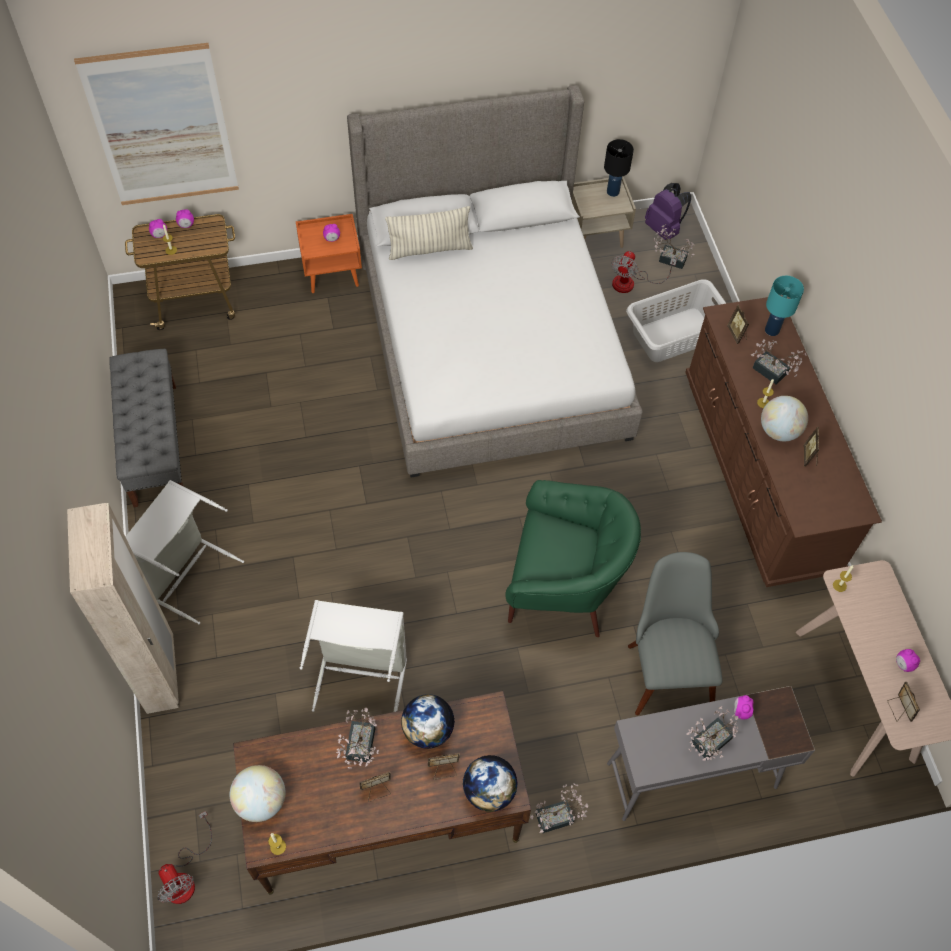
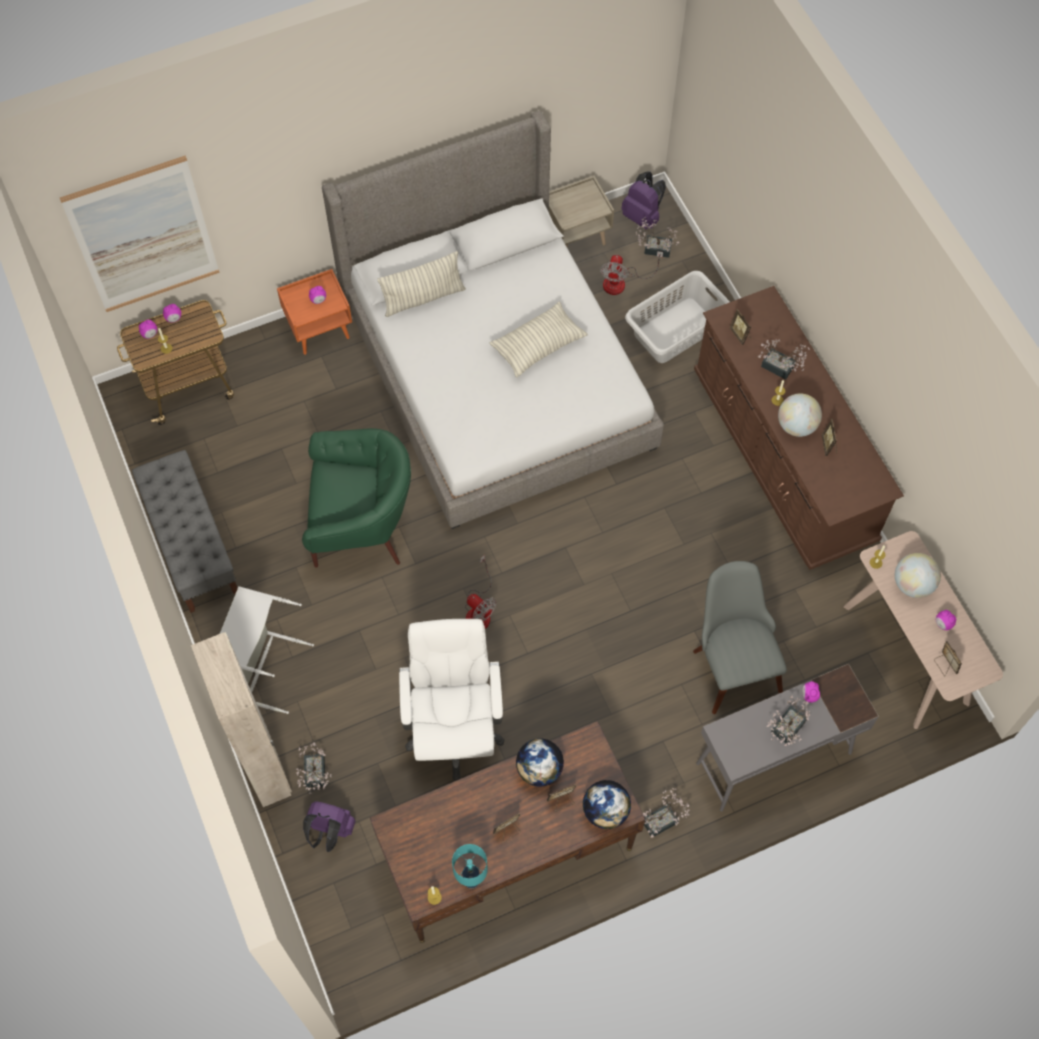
camera: 10 degrees left, 5 degrees up
fan [157,811,212,904] -> fan moved to [465,555,496,629]
globe [230,765,285,822] -> globe moved to [895,553,941,598]
grey laundry basket [300,600,407,712] -> white office chair [399,619,505,781]
potted plant [336,708,379,769] -> potted plant moved to [296,743,332,794]
green armchair [505,480,641,637] -> green armchair moved to [302,428,411,568]
black table lamp [604,139,634,197] -> none
turquoise table lamp [765,276,804,336] -> turquoise table lamp moved to [452,844,488,888]
none -> purple backpack [303,801,355,852]
none -> pillow [489,302,587,377]

